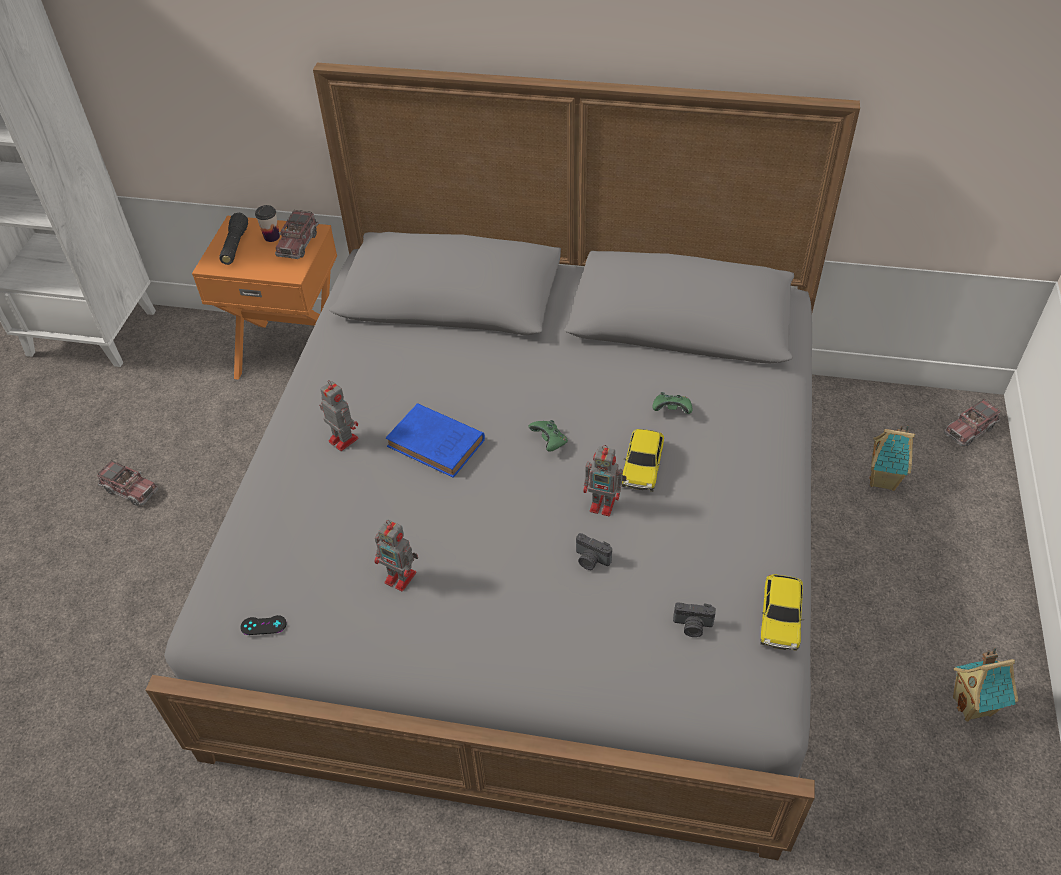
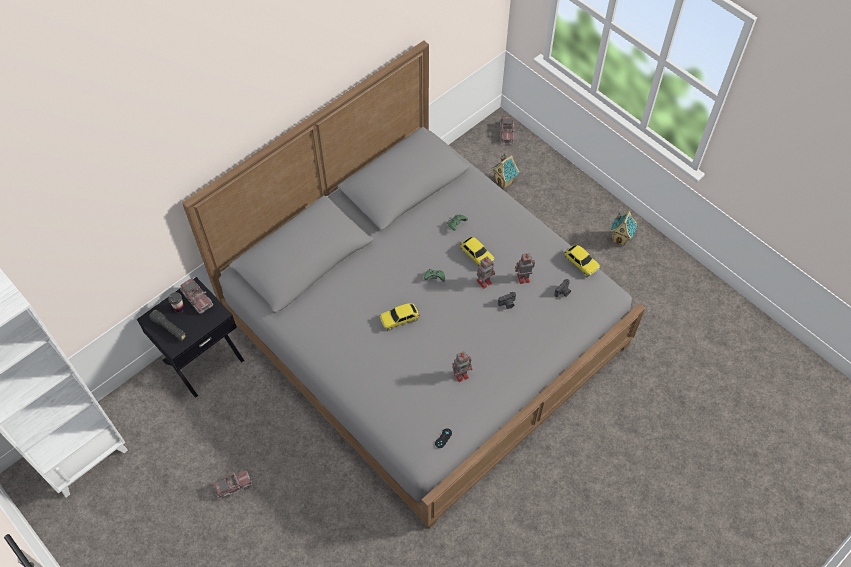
camera: 55 degrees left, 10 degrees up
orange nightstand [192,216,337,380] -> black nightstand [137,277,244,398]
toy robot [319,380,358,451] -> toy robot moved to [515,253,535,284]
blue book [386,403,485,478] -> toy car [380,303,420,331]

